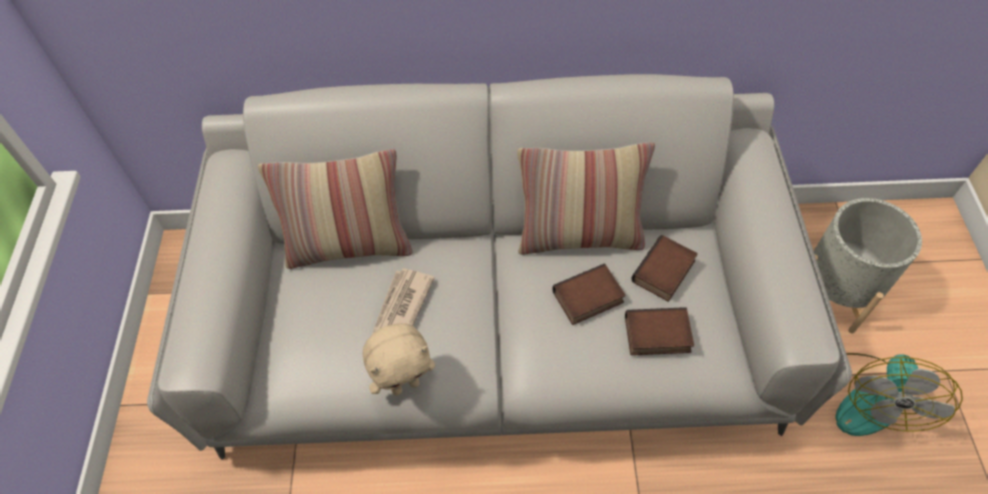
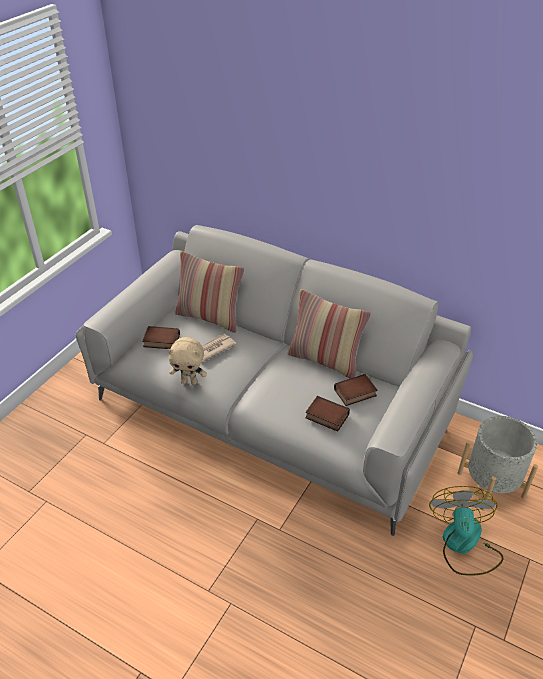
camera: 30 degrees right, 15 degrees down
book [553,263,626,325] -> book moved to [142,326,180,349]
fan [835,353,963,436] -> fan turned 135 degrees clockwise [429,486,504,576]

